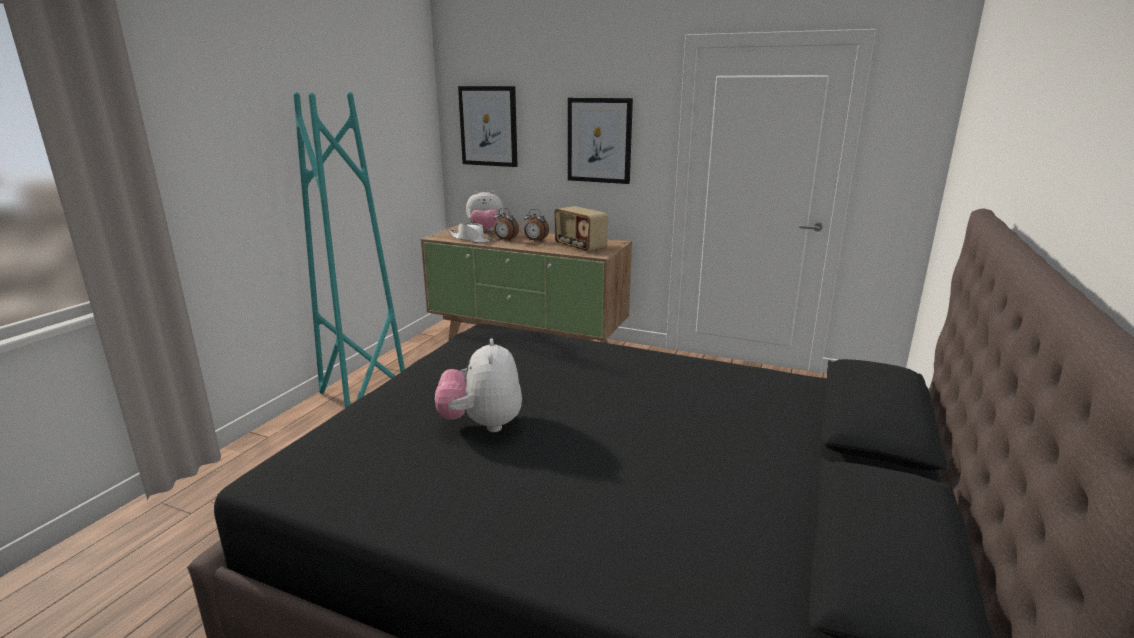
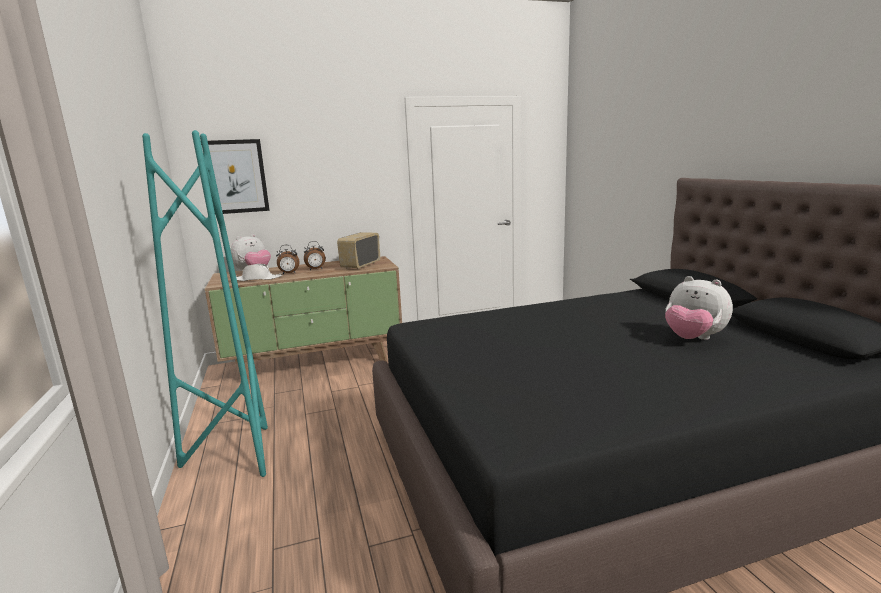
camera: 40 degrees left, 5 degrees down
plush toy [435,338,522,432] -> plush toy moved to [665,276,733,340]
radio [554,206,608,252] -> radio turned 105 degrees clockwise [337,232,380,270]
picture [568,98,633,184] -> none

